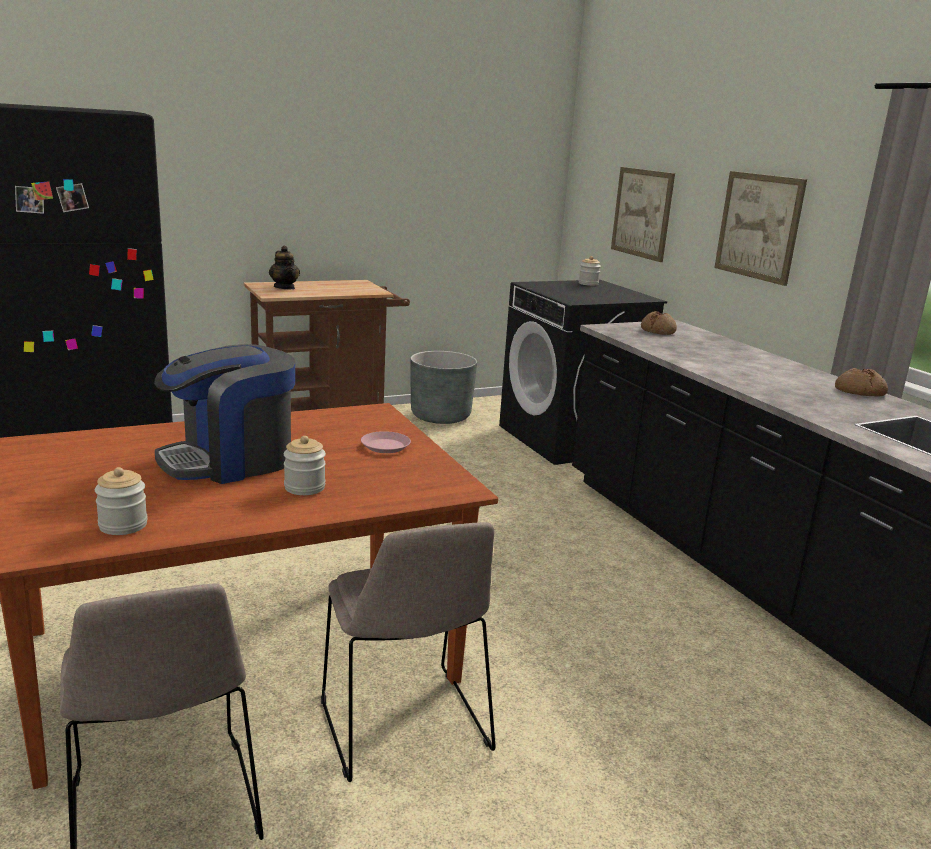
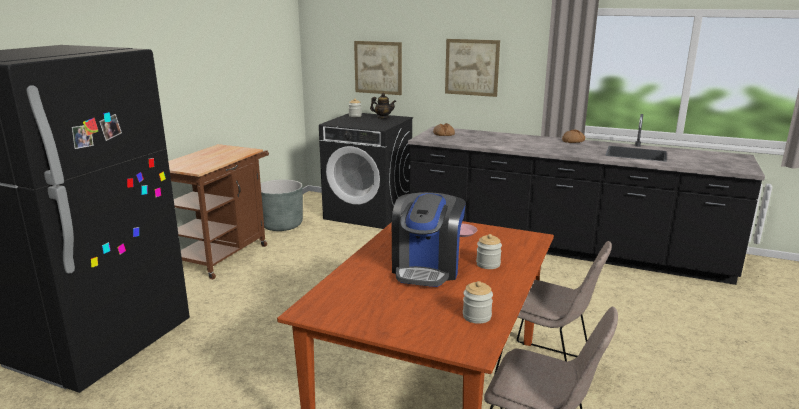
camera: 40 degrees left, 0 degrees up
teapot [269,246,300,289] -> teapot moved to [370,93,396,119]

